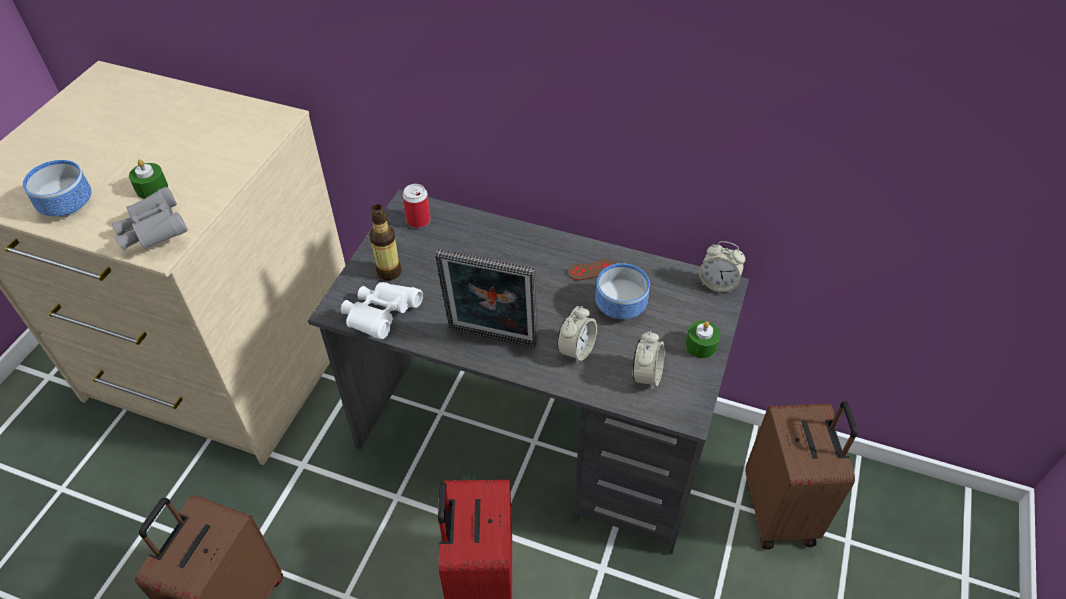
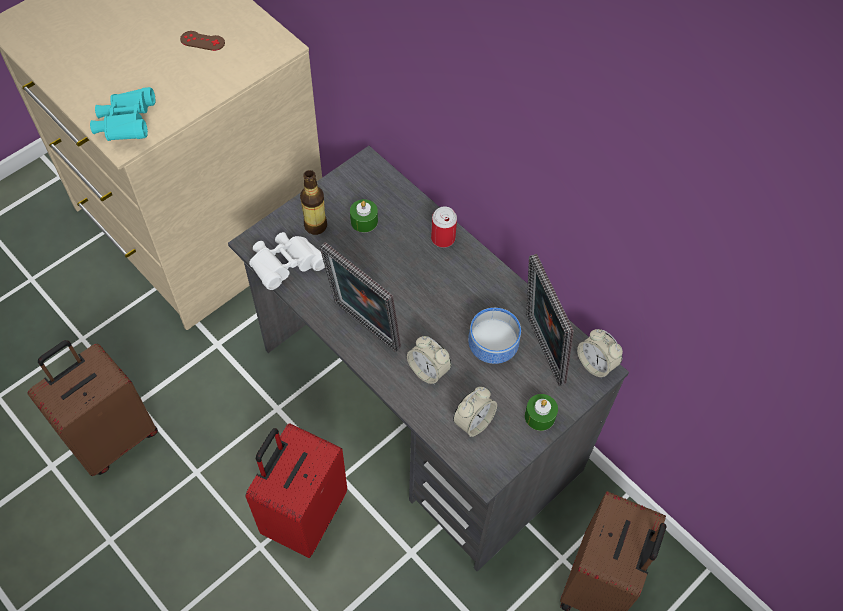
camera: 25 degrees right, 10 degrees up
bowl [23,160,91,217] -> none
grey binoculars [112,187,188,250] -> turquoise binoculars [90,87,155,141]
green candle [129,159,168,199] -> green candle moved to [350,199,378,233]
can [402,184,431,228] -> can moved to [431,207,457,248]
alarm clock [557,306,597,364] -> alarm clock turned 75 degrees clockwise [407,336,451,385]
brown game controller [568,259,615,280] -> brown game controller moved to [180,31,225,51]
none -> picture frame [526,254,574,386]

